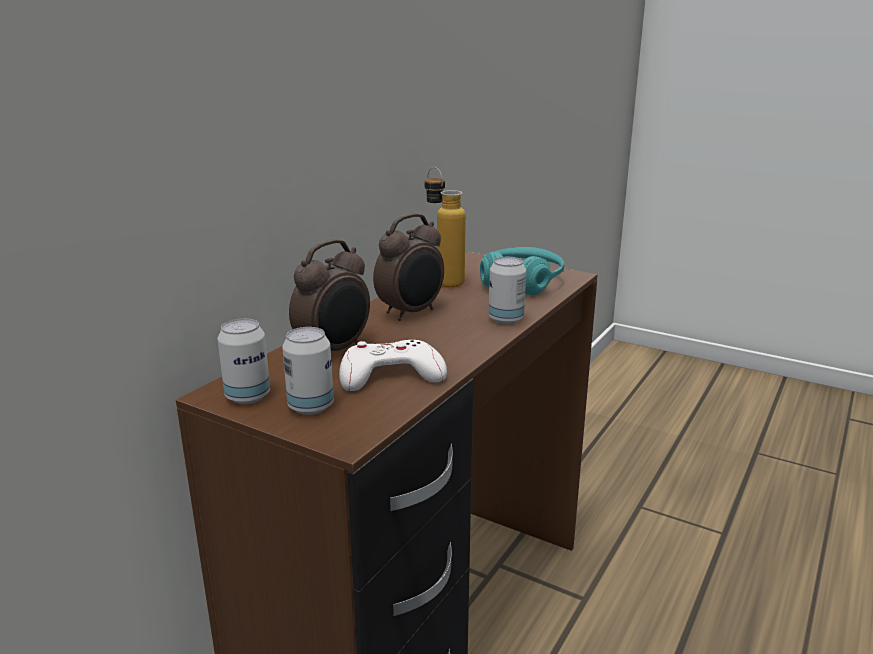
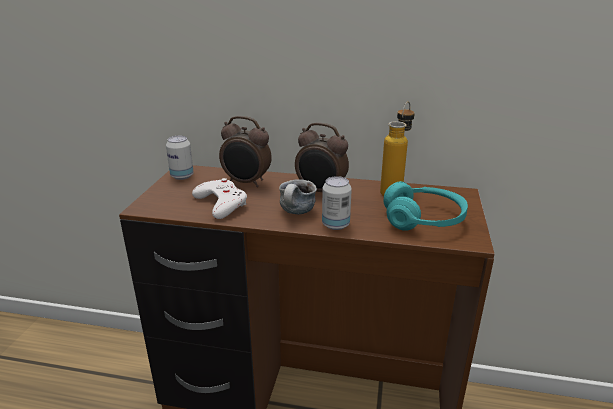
camera: 70 degrees right, 5 degrees up
can [282,327,334,415] -> none
none -> mug [279,179,317,215]

